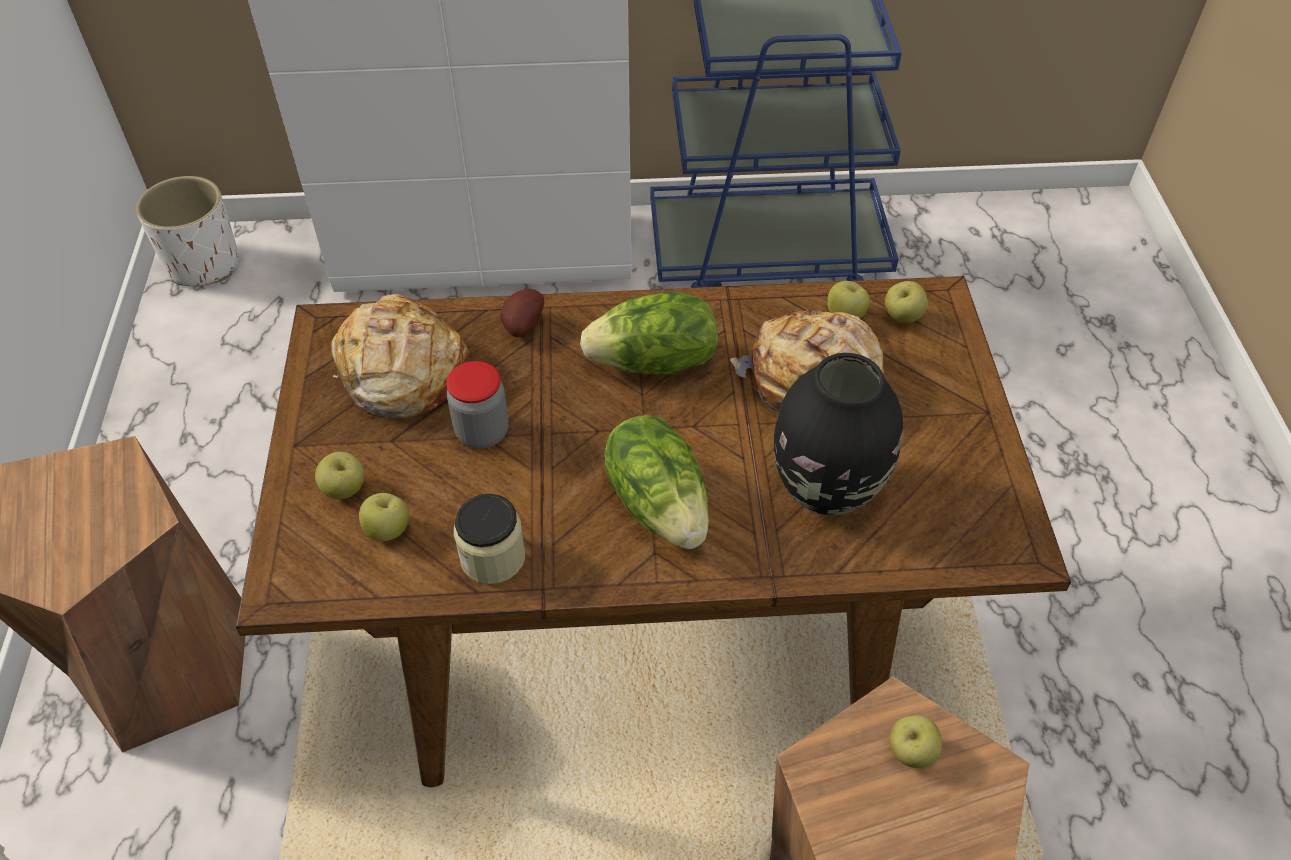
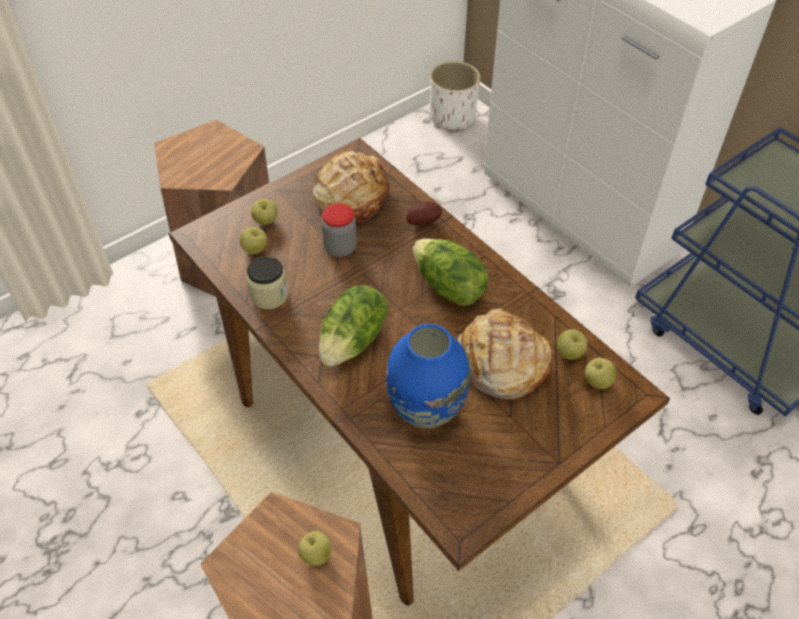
camera: 55 degrees right, 0 degrees up
black vase [774,353,903,516] -> blue vase [386,324,470,428]

